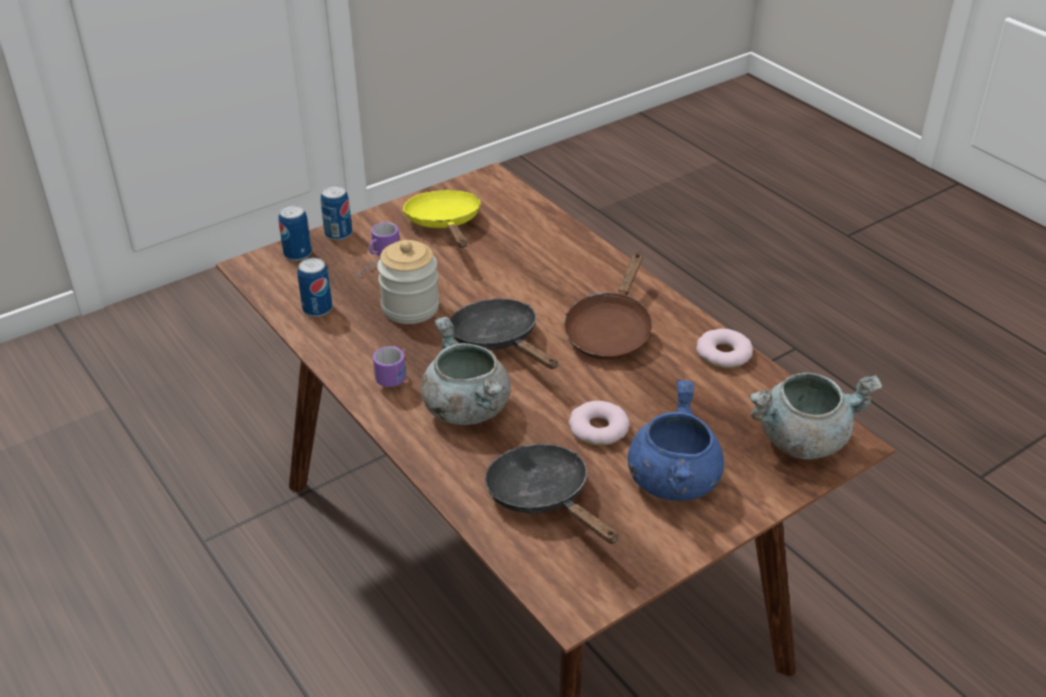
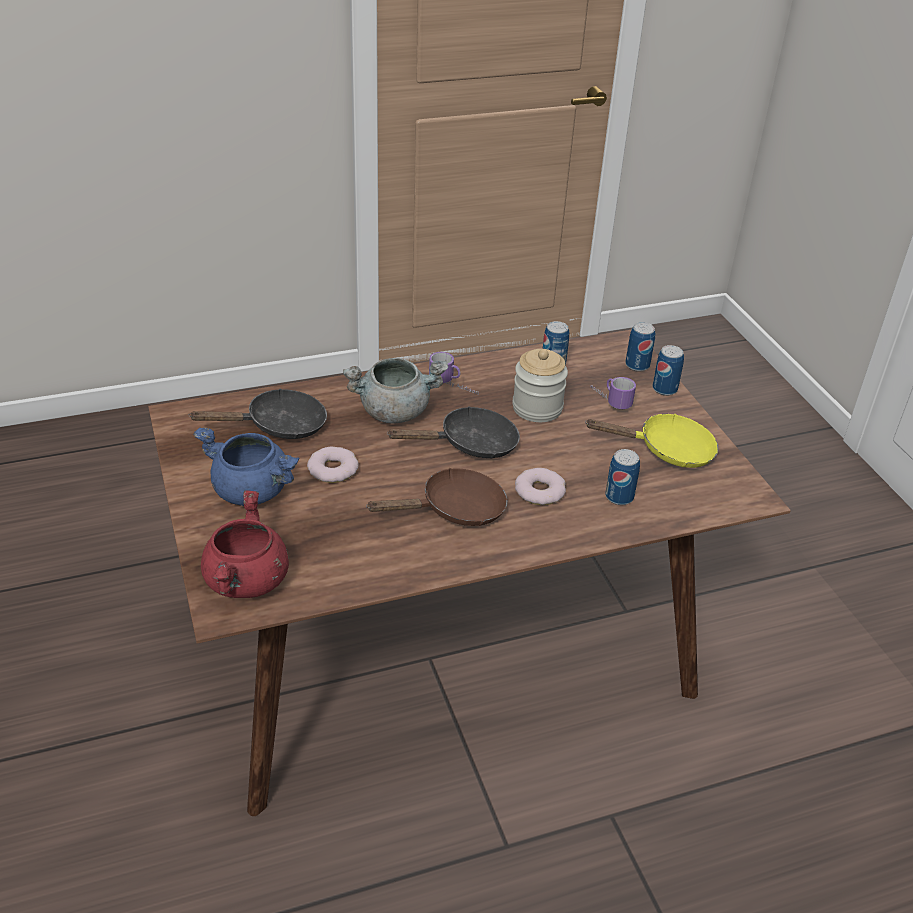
camera: 105 degrees right, 0 degrees up
brown frying pan [564,251,653,360] -> brown frying pan turned 120 degrees clockwise [366,468,508,526]
donut [696,329,753,368] -> donut moved to [515,468,566,505]
grey cooking pot [749,372,882,460] -> red cooking pot [201,490,289,598]
none -> can [605,449,640,505]

